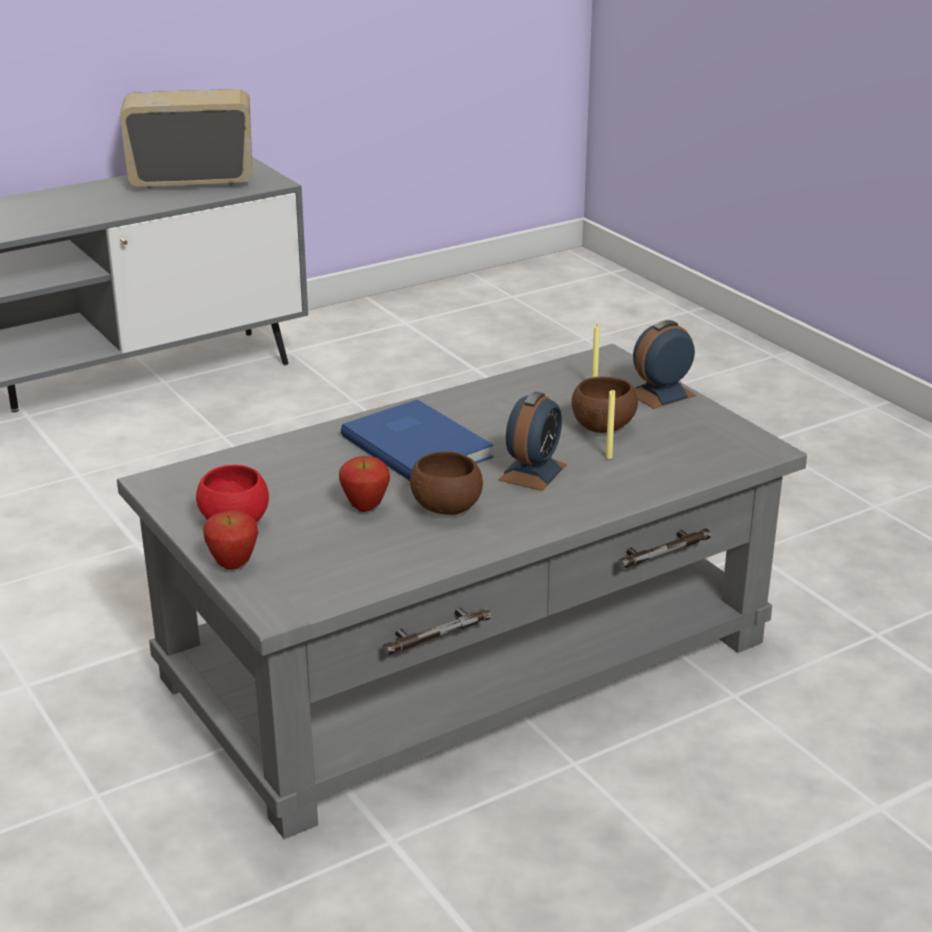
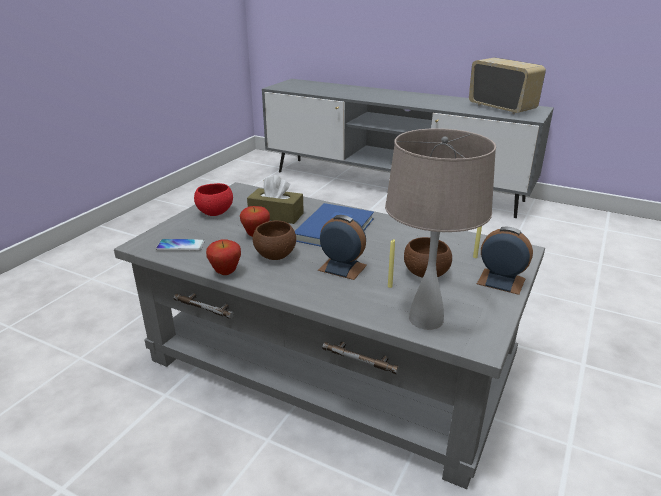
camera: 60 degrees right, 0 degrees up
apple [203,511,258,570] -> apple moved to [206,239,241,275]
alarm clock [499,392,567,491] -> alarm clock turned 150 degrees counterclockwise [318,215,367,280]
none -> phone [156,239,205,251]
none -> brown tissue box [247,175,304,224]
none -> beige table lamp [385,128,496,330]

